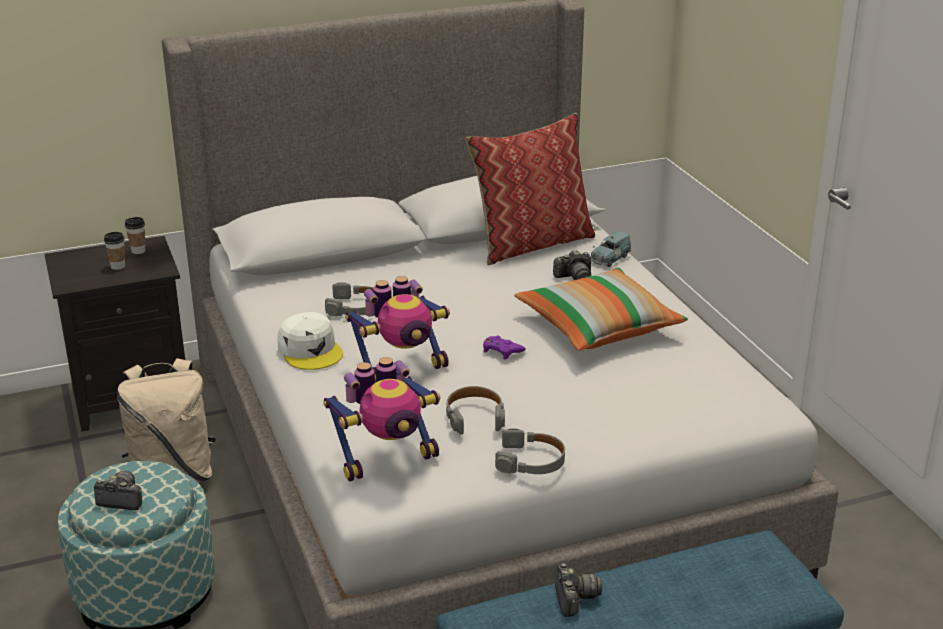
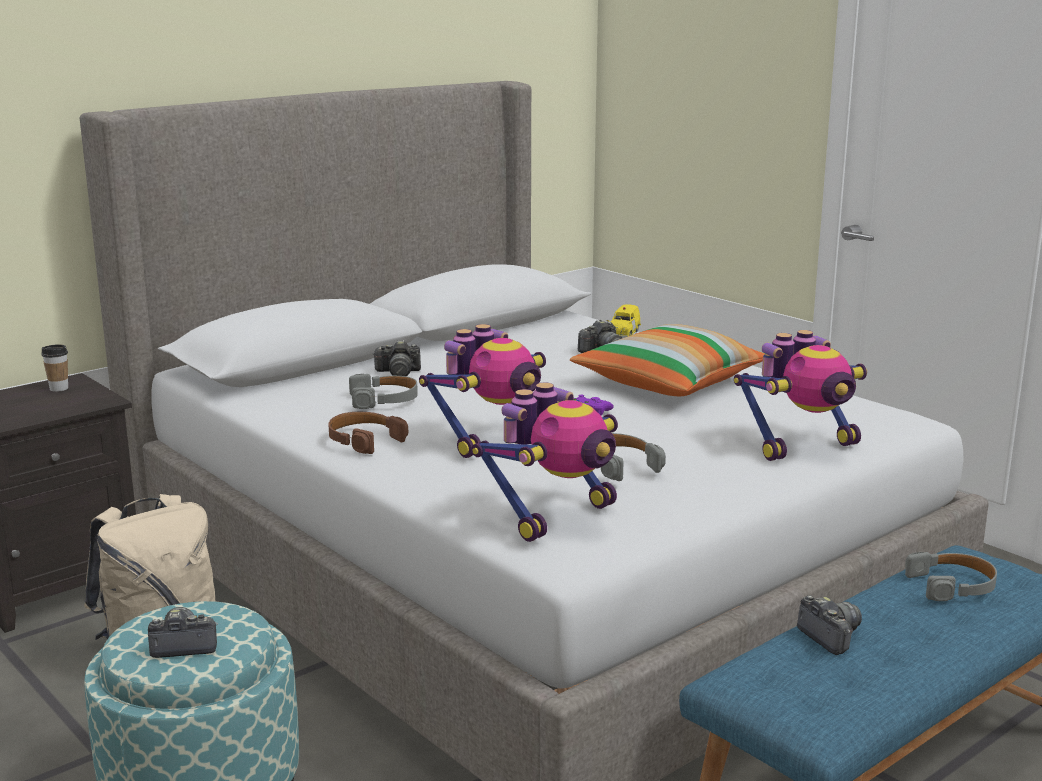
camera: 20 degrees left, 10 degrees down
cup [104,232,125,270] -> none
white cap [277,312,343,370] -> brown headphones [328,412,408,454]
pillow [465,113,595,265] -> none
grey headphones [495,428,565,474] -> grey headphones moved to [905,552,997,601]
blue toy car [591,231,631,267] -> yellow toy car [606,304,641,337]
none -> camera [373,340,421,376]
none -> toy robot [734,330,867,461]

